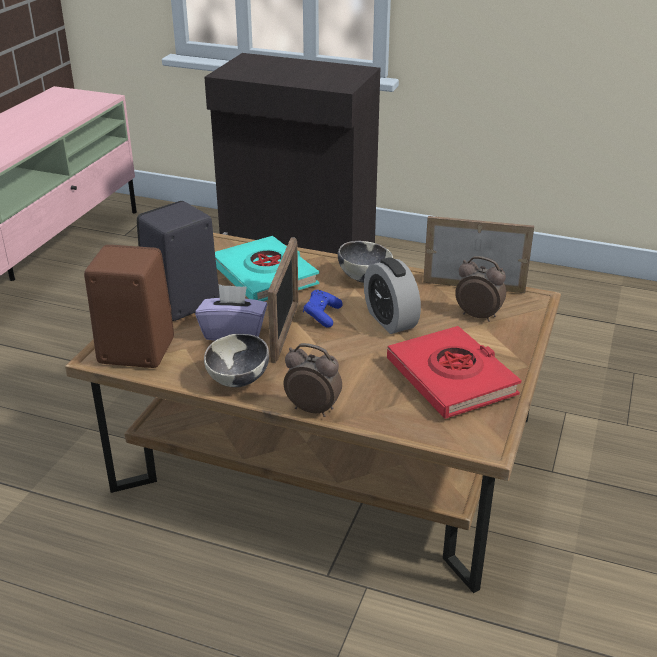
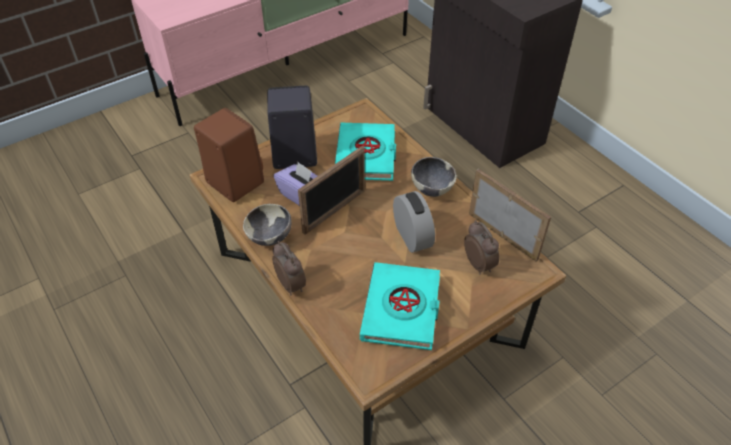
camera: 35 degrees right, 15 degrees up
blue game controller [303,290,343,328] -> none
alarm clock [364,257,421,334] -> alarm clock turned 150 degrees clockwise [393,191,435,253]
red book [387,326,522,419] -> turquoise book [360,262,440,350]

